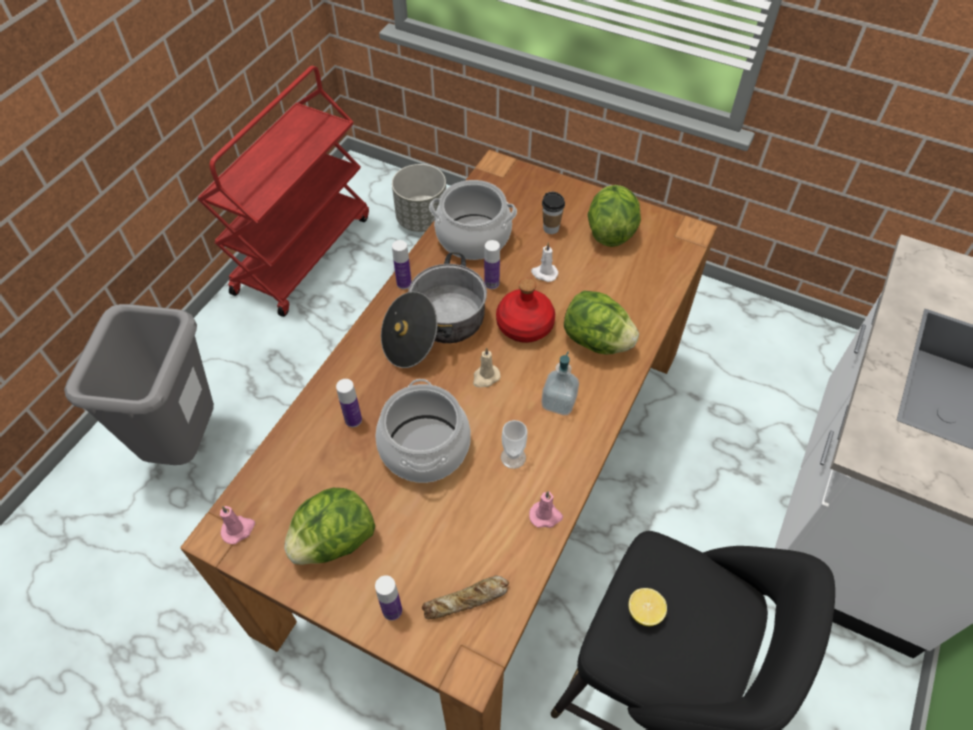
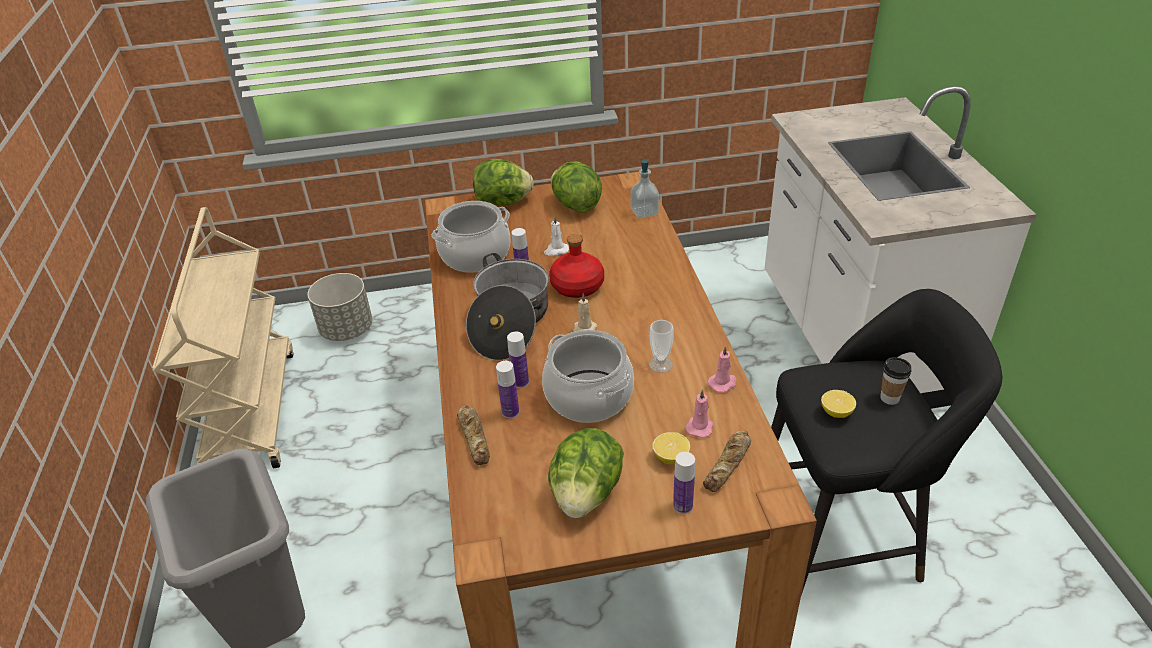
camera: 35 degrees left, 15 degrees down
red cart [198,66,369,317] -> beige cart [152,207,293,468]
pink candle [220,506,255,544] -> pink candle moved to [685,389,714,438]
bottle [392,240,412,289] -> bottle moved to [507,331,529,388]
cup [542,192,565,234] -> cup moved to [880,357,911,405]
soap dispenser [542,352,579,415] -> soap dispenser moved to [630,159,659,218]
lettuce [564,290,639,354] -> lettuce moved to [473,159,534,206]
none -> bread [457,405,490,465]
none -> lemon [652,432,690,464]

